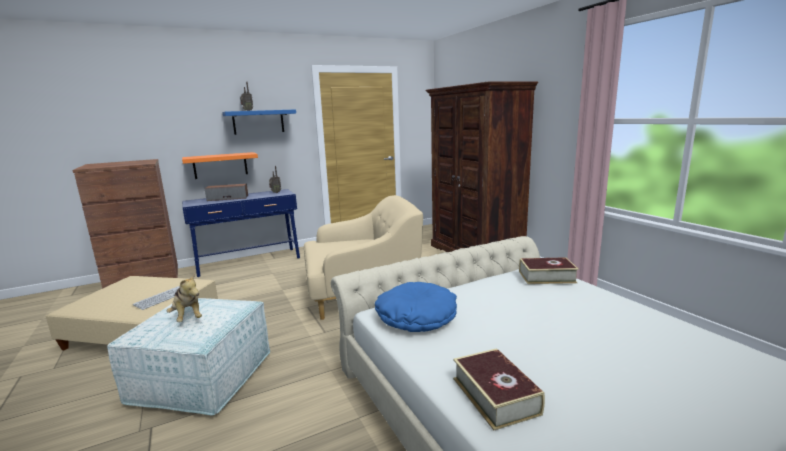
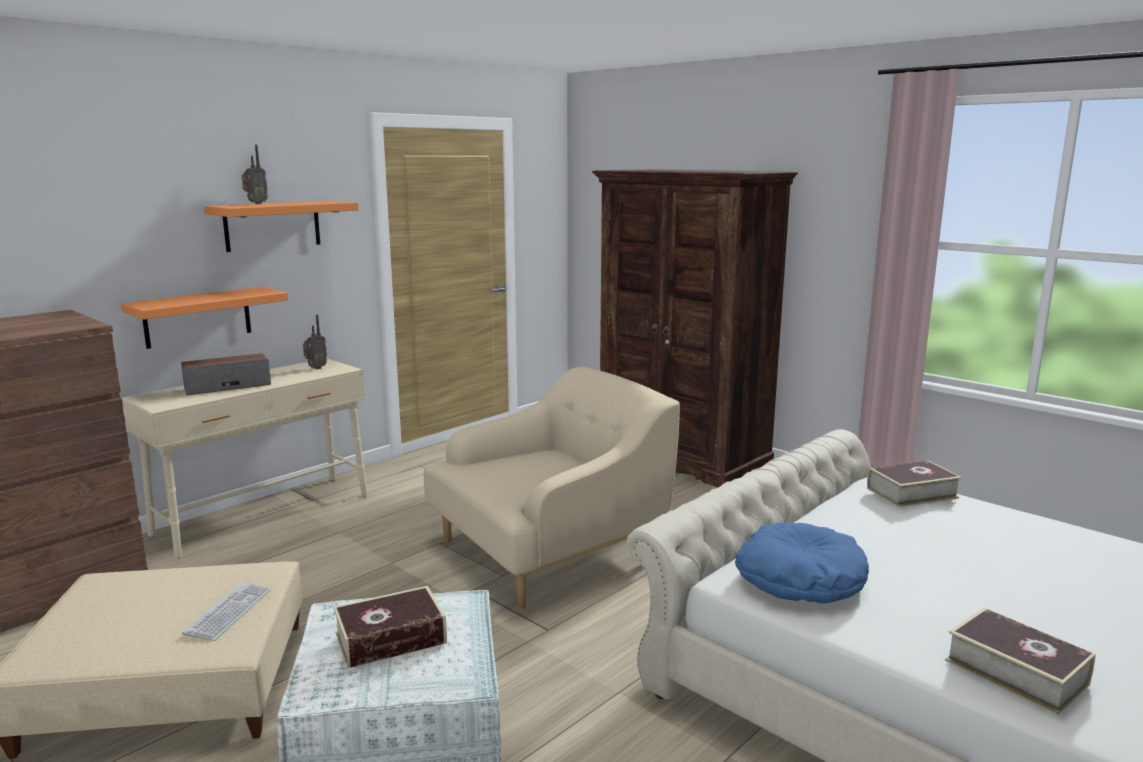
camera: 20 degrees left, 0 degrees up
plush toy [167,273,202,322] -> book [334,586,447,668]
blue console table [182,189,300,277] -> beige console table [122,359,368,559]
blue shelf [222,109,296,135] -> orange shelf [204,201,359,252]

